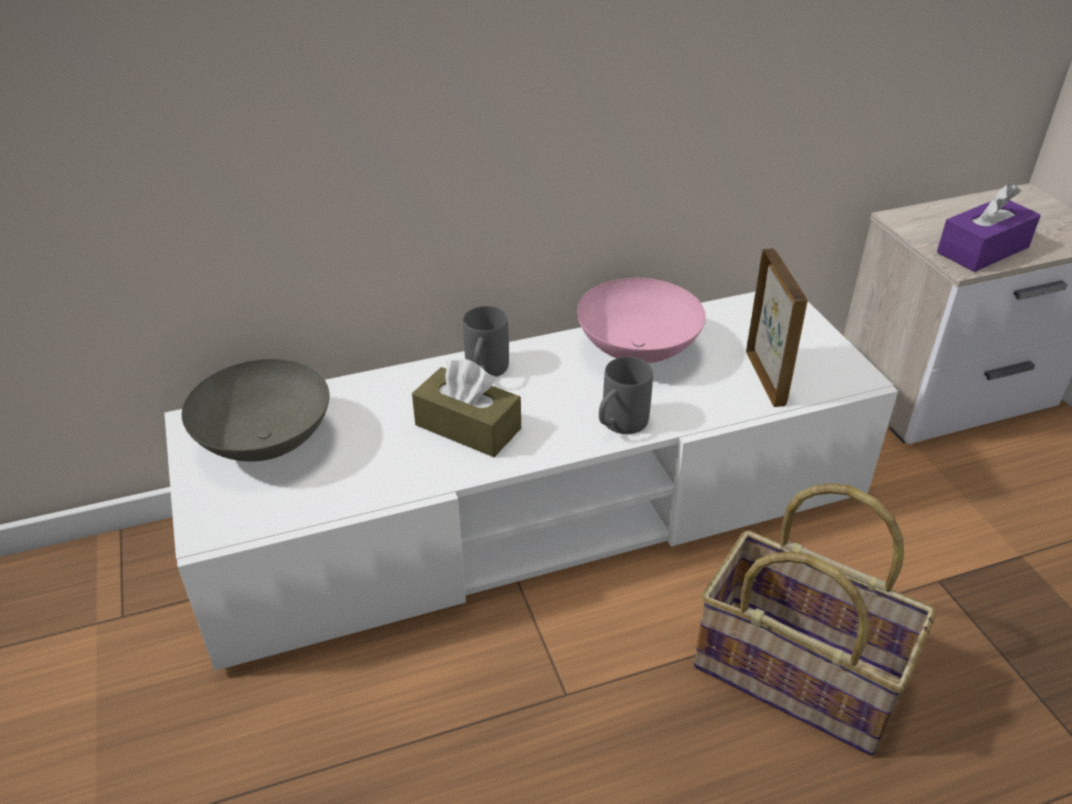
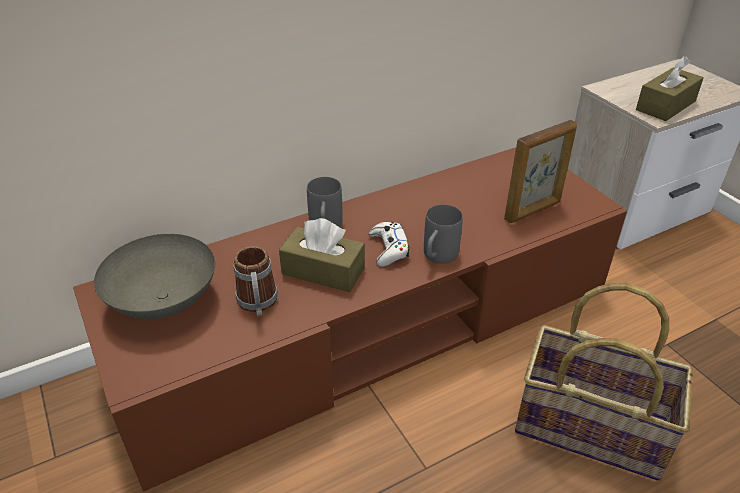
camera: 10 degrees left, 0 degrees up
white tv stand [164,292,898,671] -> brown tv stand [73,147,627,492]
pink bowl [577,278,706,363] -> none
picture frame [746,248,808,407] -> picture frame turned 75 degrees clockwise [504,120,577,223]
purple tissue box [937,184,1041,272] -> brown tissue box [636,56,704,121]
none -> mug [234,246,278,316]
none -> white game controller [369,222,410,267]

